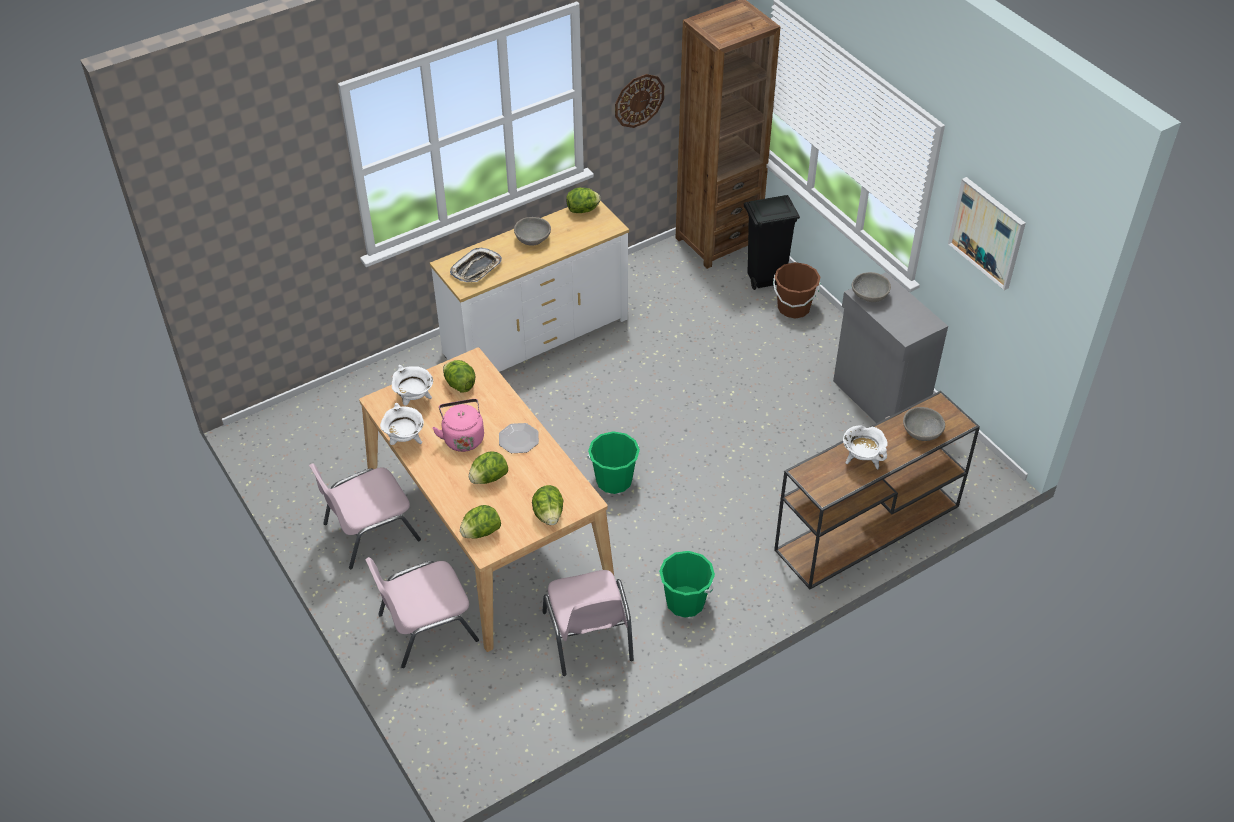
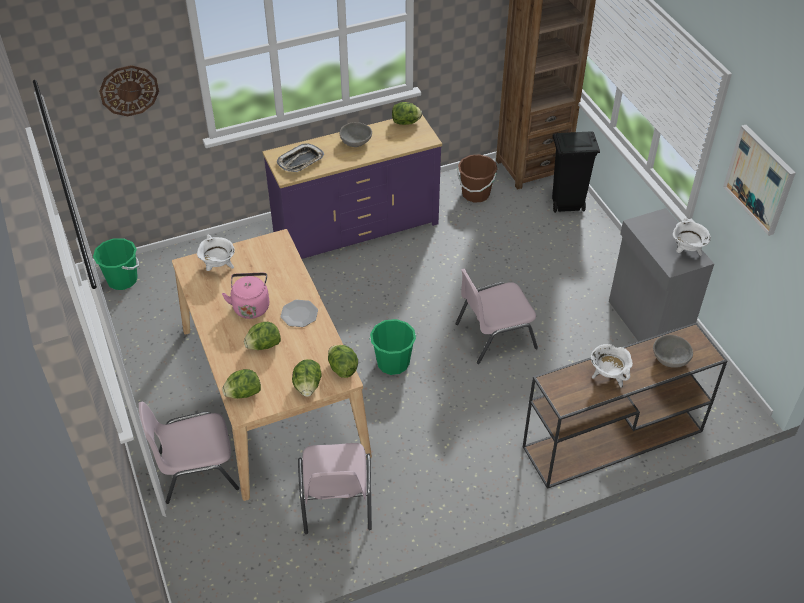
camera: 10 degrees right, 0 degrees up
pink chair [309,463,421,569] -> pink chair moved to [455,269,538,364]
white cooking pot [380,403,424,445] -> white cooking pot moved to [673,217,711,256]
white dresser [430,200,629,372] -> purple dresser [262,115,442,259]
lettuce [443,360,476,392] -> lettuce moved to [328,345,358,378]
wall clock [615,74,664,128] -> wall clock moved to [99,65,159,116]
green bucket [659,551,715,618] -> green bucket moved to [93,238,139,290]
brown bucket [773,262,821,318] -> brown bucket moved to [457,154,497,203]
grey bowl [852,272,891,302] -> none

